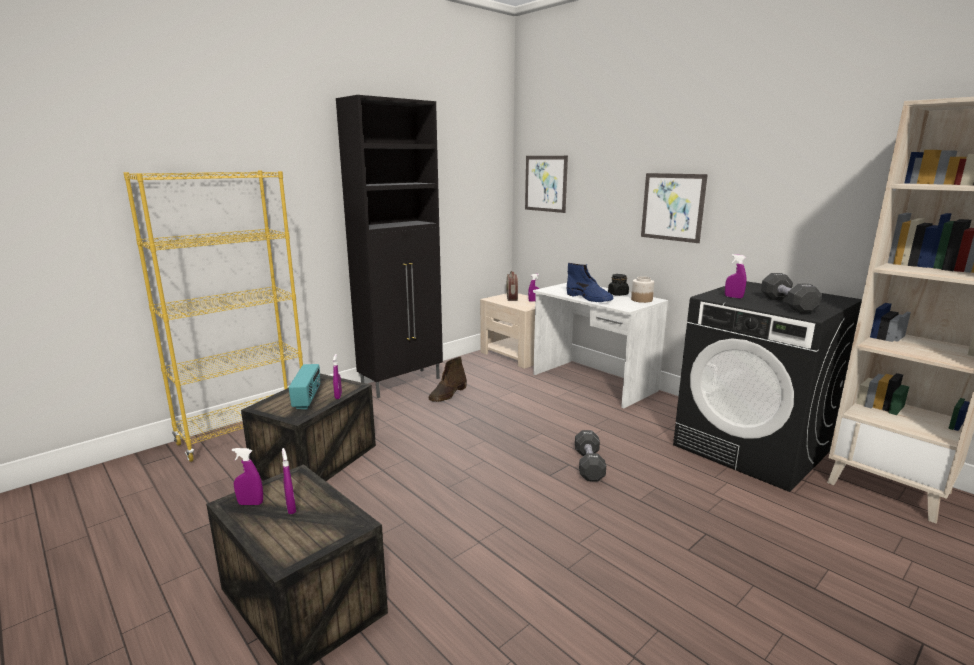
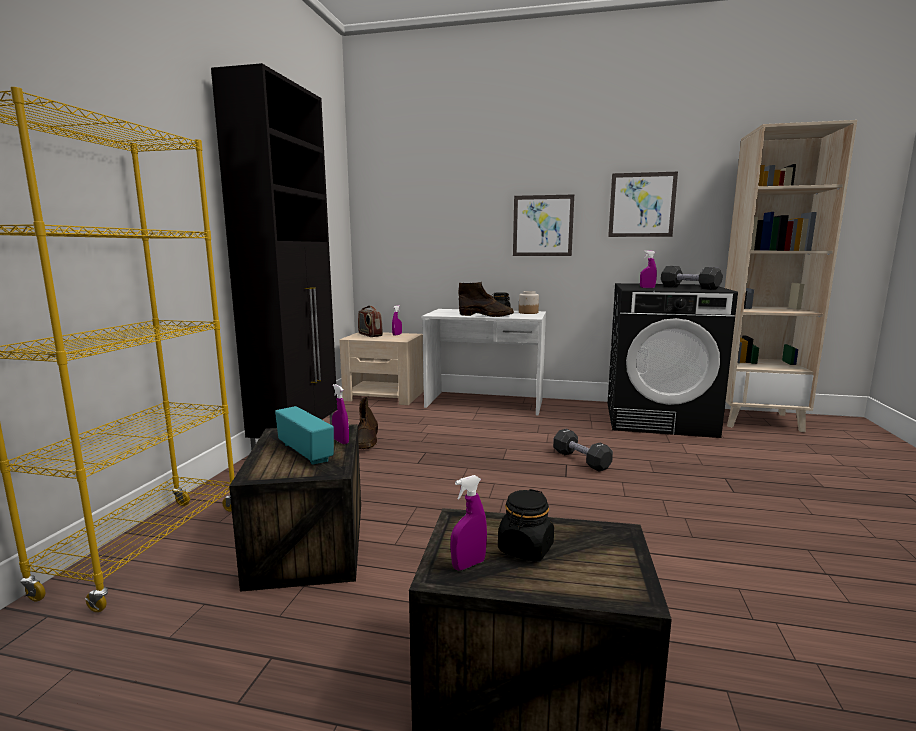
camera: 35 degrees left, 5 degrees down
purple spray bottle [282,448,296,514] -> black jar [498,489,554,562]
picture [525,156,568,213] -> picture moved to [608,172,678,237]
blue boot [567,263,613,302] -> brown boot [459,282,514,317]

